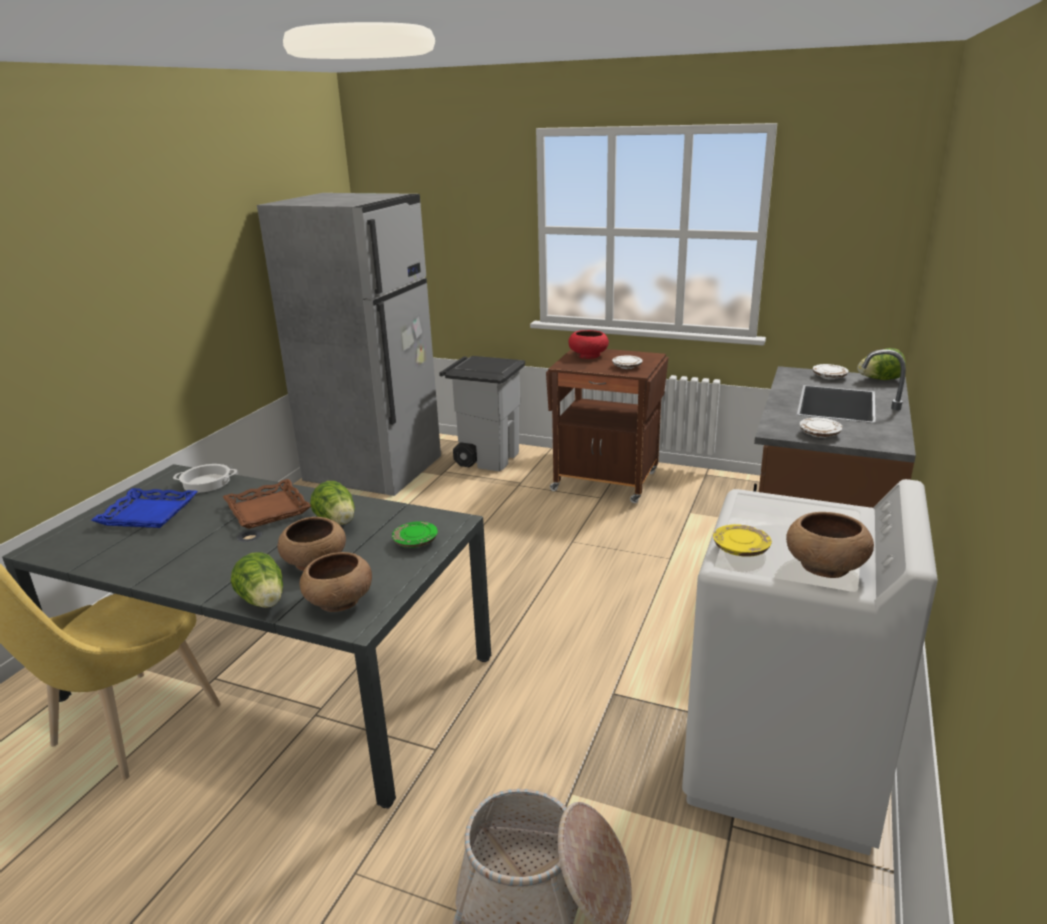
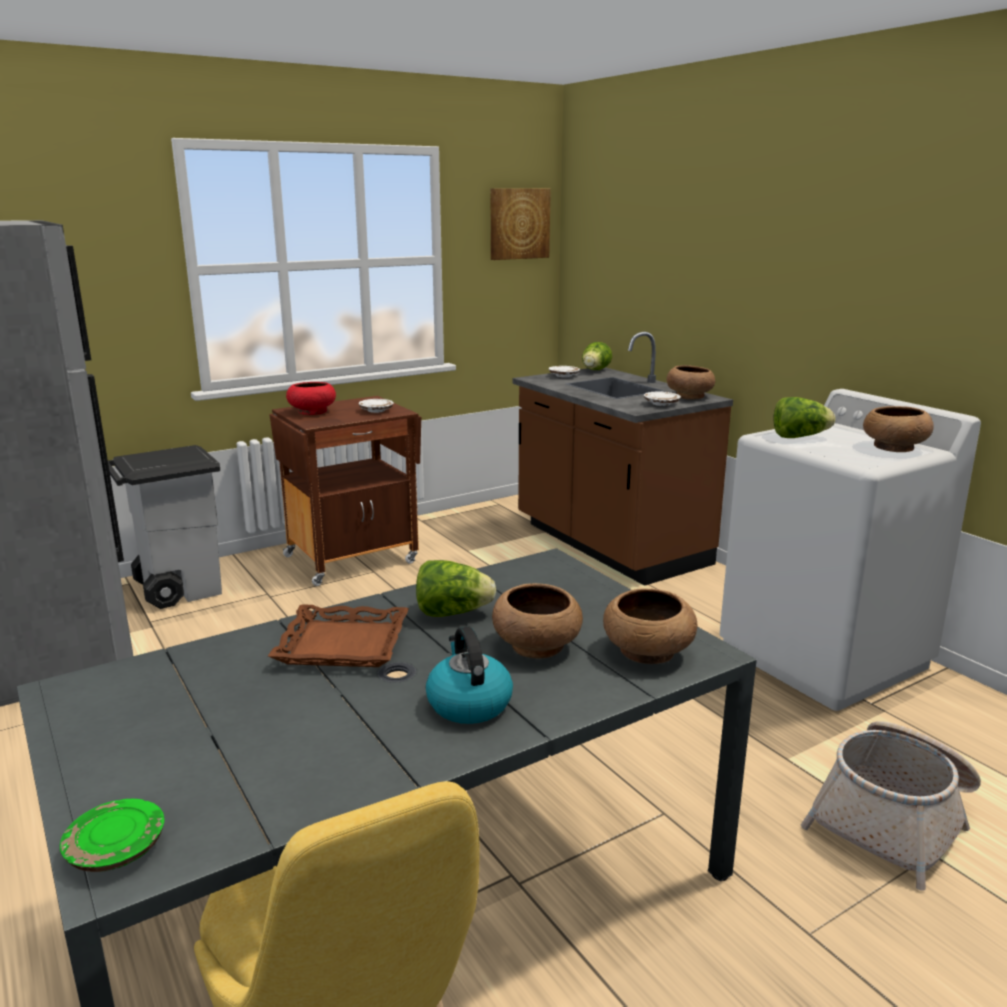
camera: 55 degrees left, 5 degrees down
blue tray [91,488,198,528] -> none
cooking pot [173,464,237,493] -> none
lettuce [231,552,283,608] -> lettuce moved to [773,397,835,438]
green plate [392,521,438,548] -> green plate moved to [60,798,165,872]
yellow plate [713,524,772,557] -> none
none -> kettle [426,626,513,724]
none -> picture [491,188,551,260]
none -> brown bowl [667,365,715,400]

